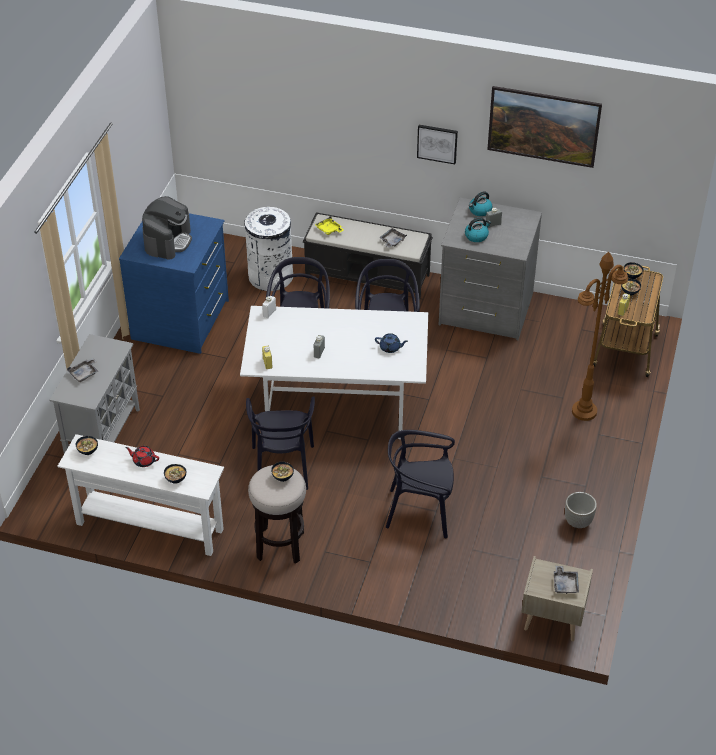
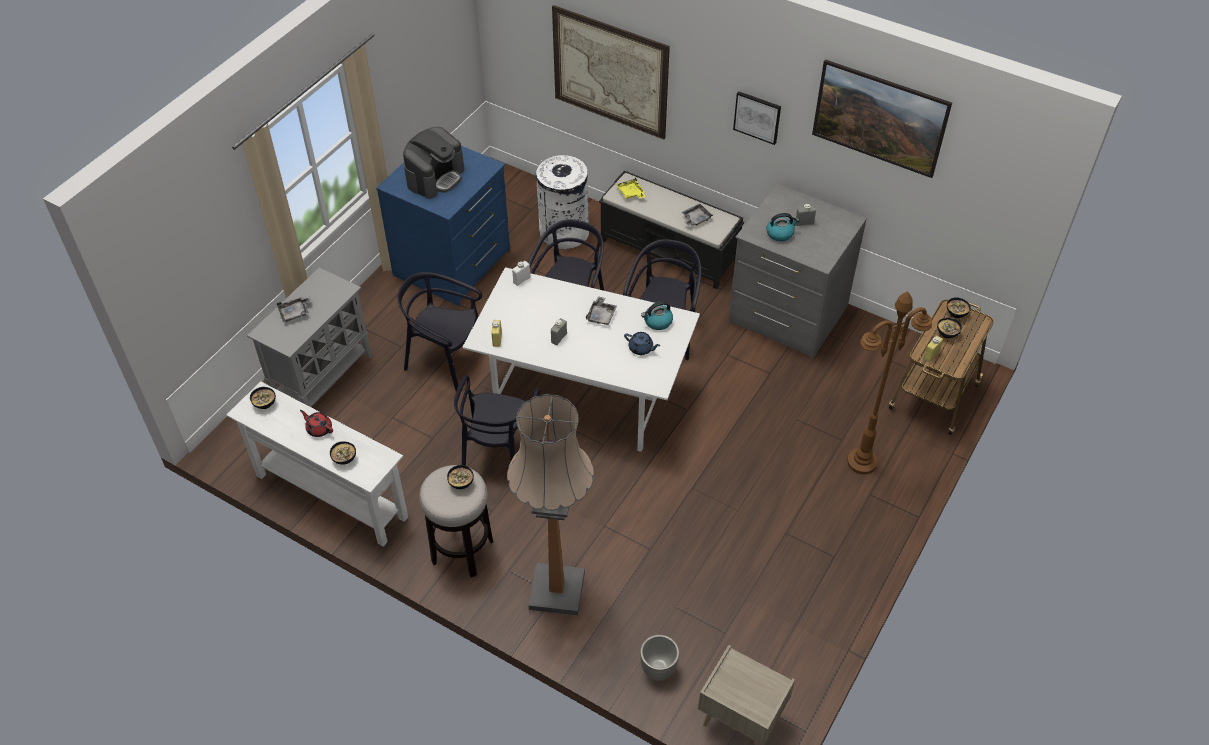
camera: 15 degrees right, 5 degrees up
black chair [386,430,455,538] -> black chair moved to [397,272,482,391]
kettle [469,191,492,216] -> kettle moved to [641,301,673,330]
grey tray [554,566,579,594] -> grey tray moved to [586,296,617,325]
planter [565,492,597,528] -> planter moved to [640,635,679,680]
none -> floor lamp [507,394,594,615]
none -> picture [552,5,670,140]

